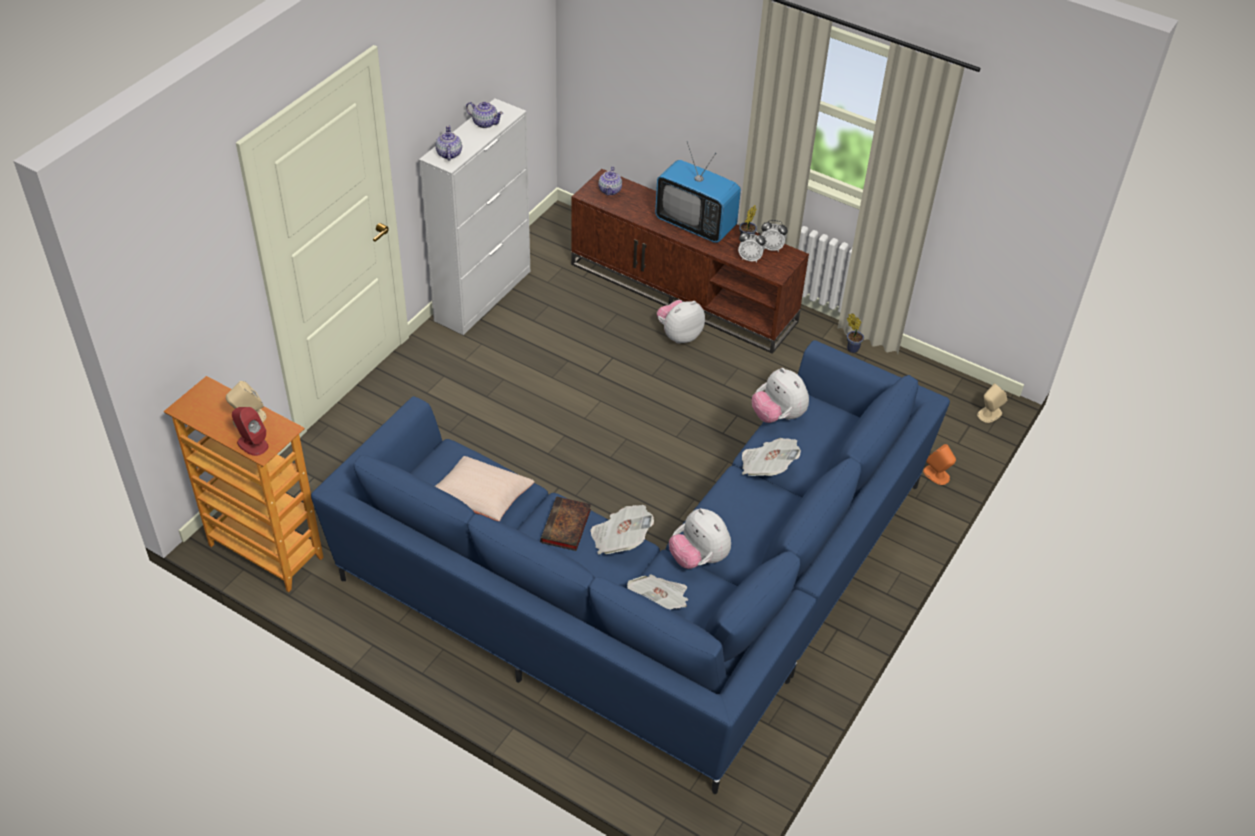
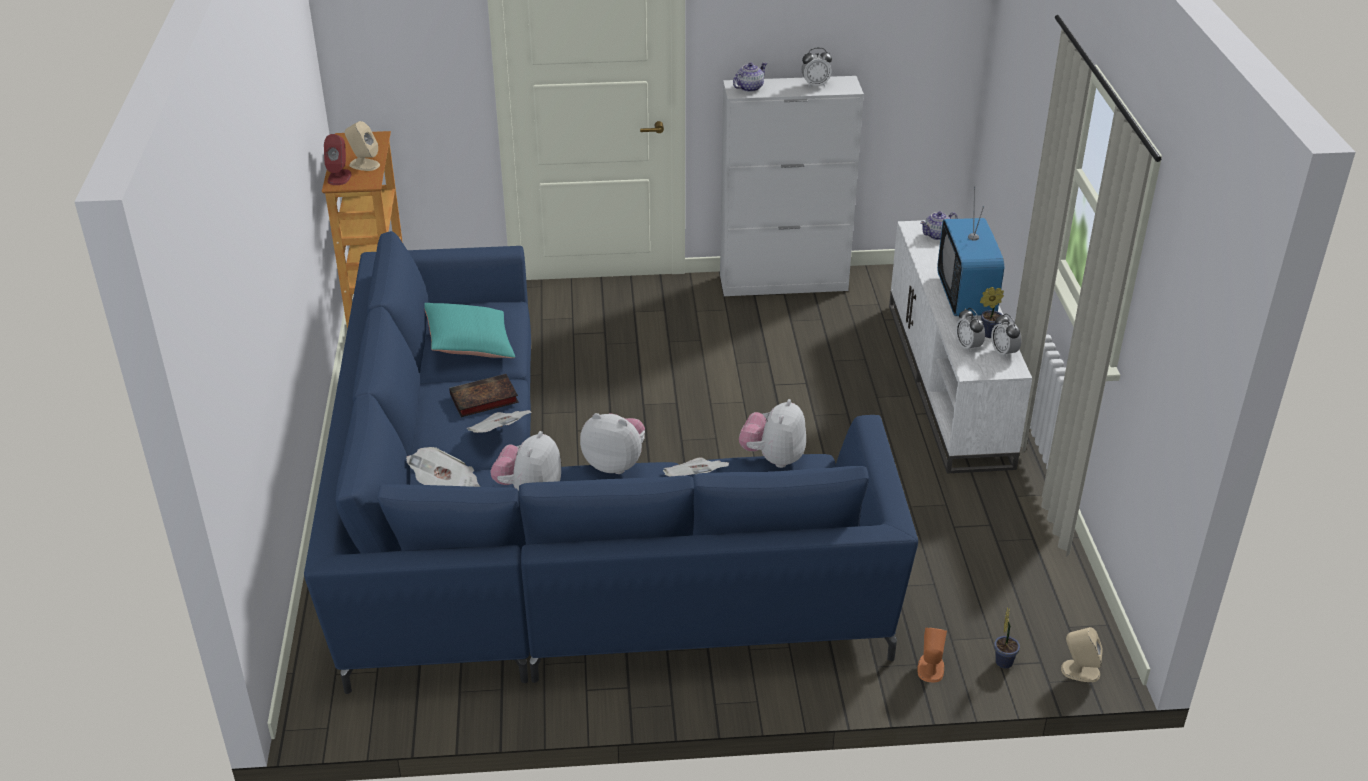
camera: 55 degrees right, 10 degrees down
beige pillow [435,456,535,521] -> turquoise pillow [424,303,515,358]
teapot [466,102,503,128] -> alarm clock [801,48,832,88]
brown tv stand [571,169,809,354] -> white tv stand [889,220,1032,474]
plush toy [657,300,705,344] -> plush toy moved to [580,413,645,474]
potted plant [847,313,864,353] -> potted plant moved to [994,607,1020,669]

